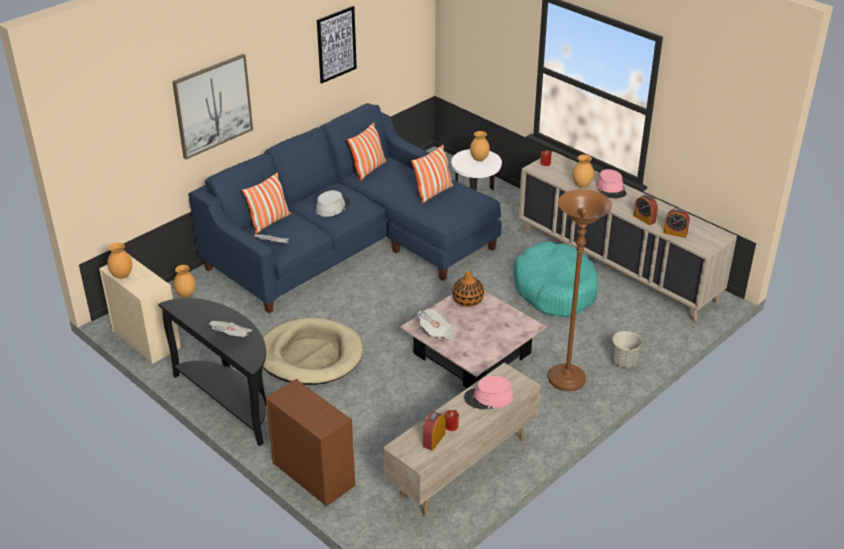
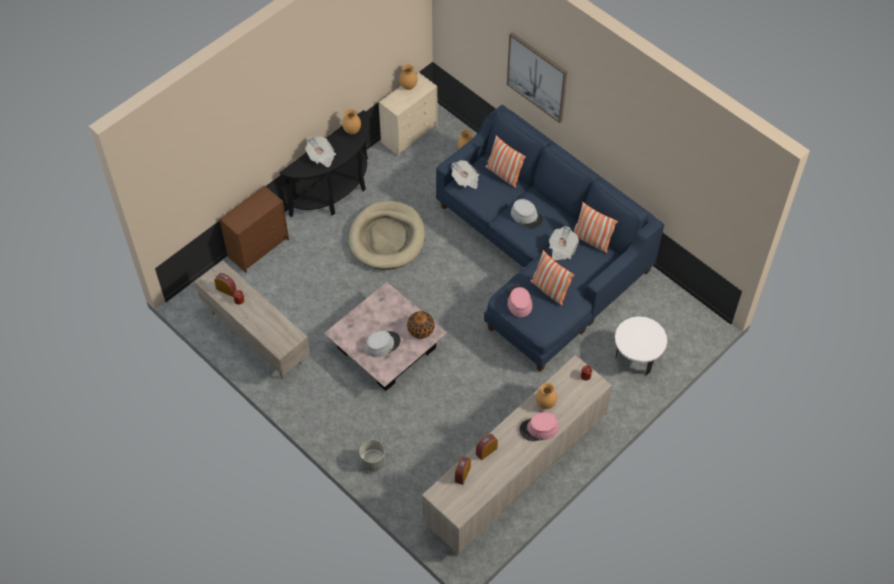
camera: 90 degrees right, 20 degrees up
picture [317,6,357,84] -> none
newspaper [418,309,453,340] -> newspaper moved to [549,226,579,260]
pink hat [464,376,514,409] -> pink hat moved to [506,285,532,317]
brown vase [470,131,490,161] -> brown vase moved to [342,108,361,135]
turquoise dog bed [513,242,598,317] -> none
brown floor lamp [548,189,612,391] -> none
none -> grey hat [365,330,401,357]

